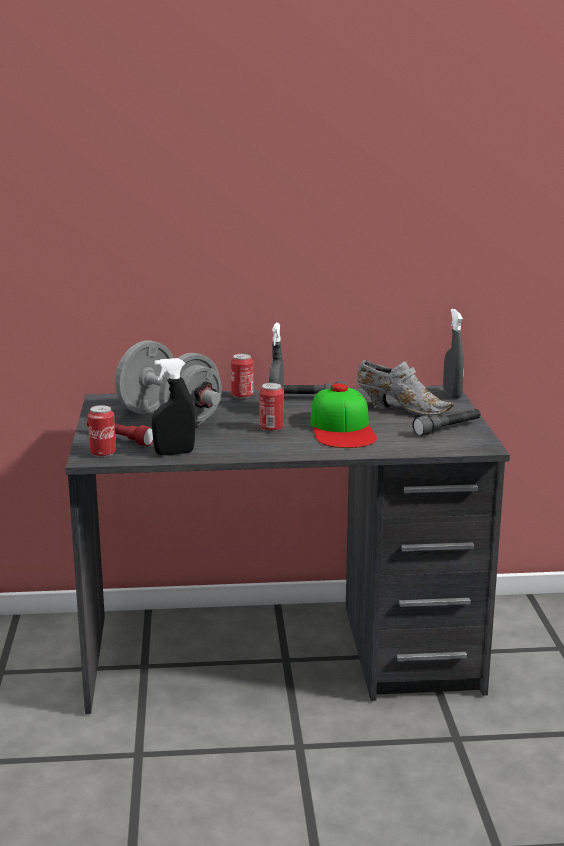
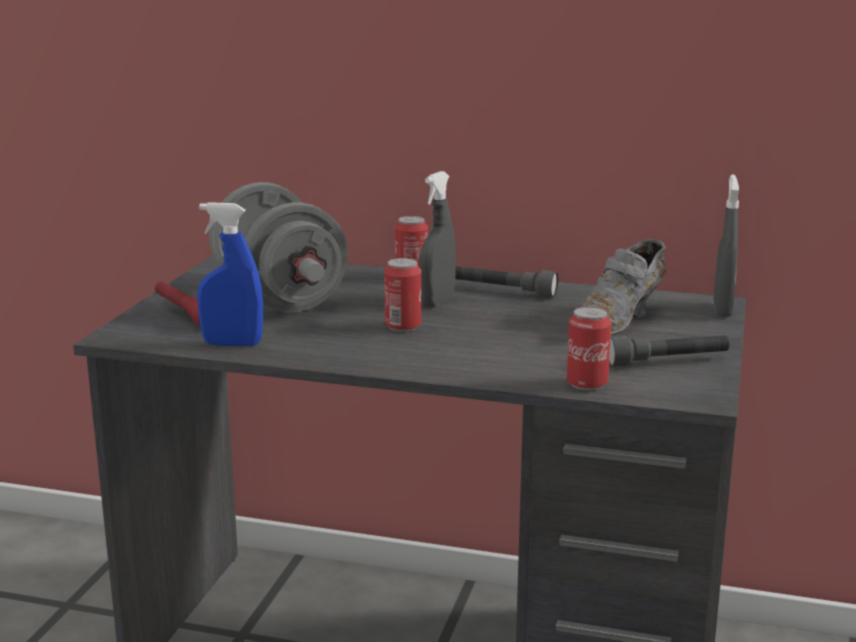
camera: 20 degrees right, 0 degrees up
can [88,405,116,457] -> can moved to [567,307,611,391]
black spray bottle [152,358,195,455] -> blue spray bottle [197,202,263,346]
cap [310,383,377,448] -> none
grey shoe [356,360,454,416] -> grey shoe turned 90 degrees clockwise [581,239,666,336]

